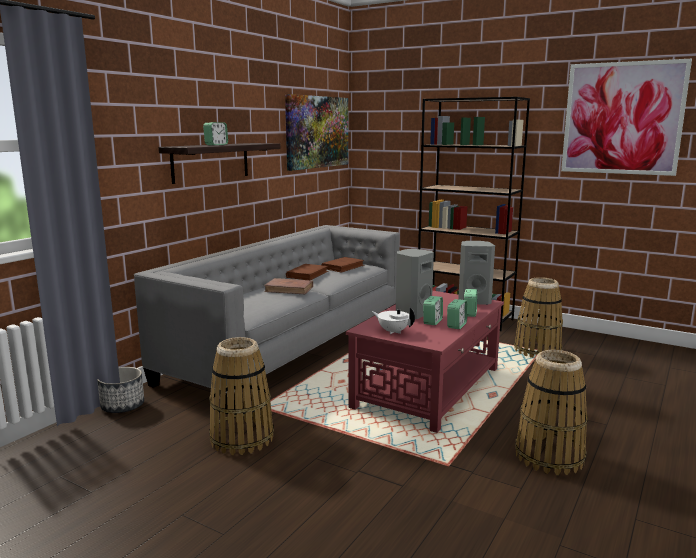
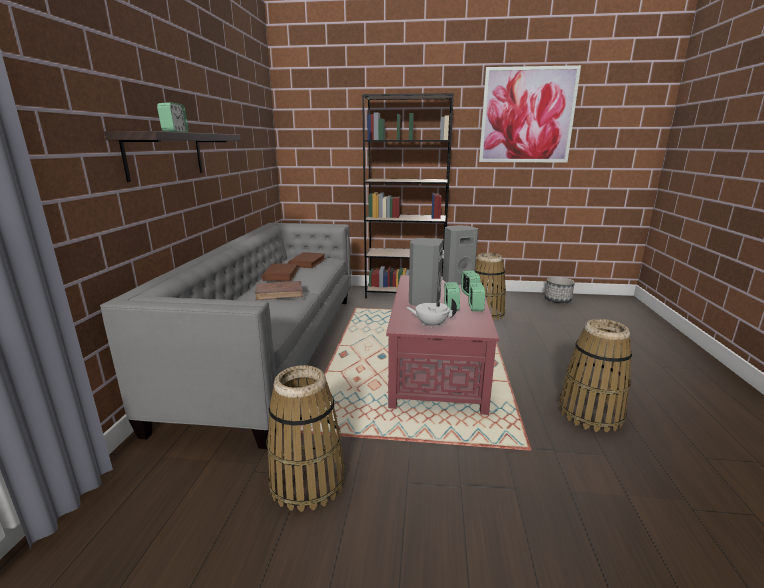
camera: 25 degrees left, 5 degrees up
planter [97,367,144,413] -> planter moved to [545,277,575,303]
picture [285,94,348,171] -> none

